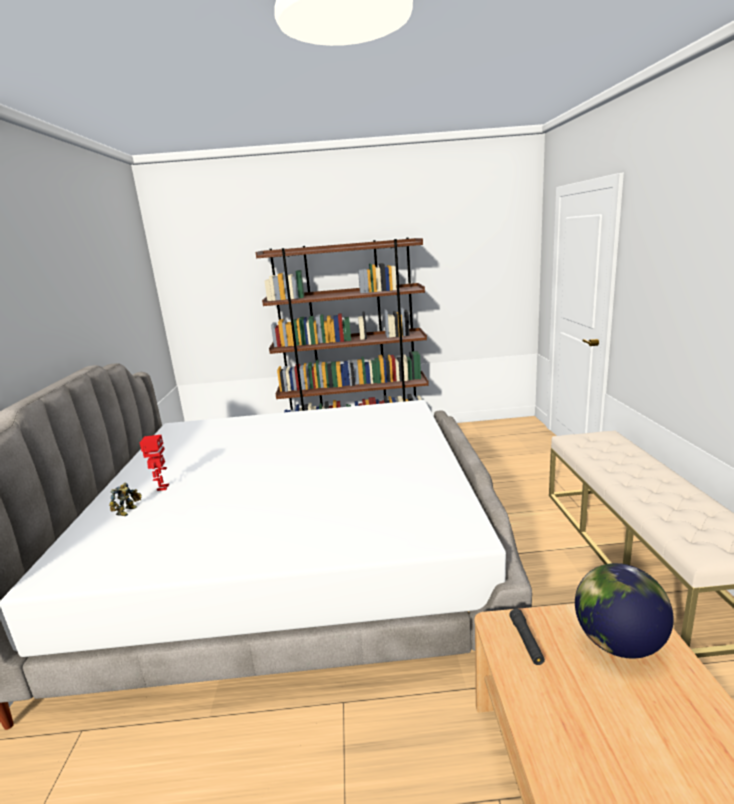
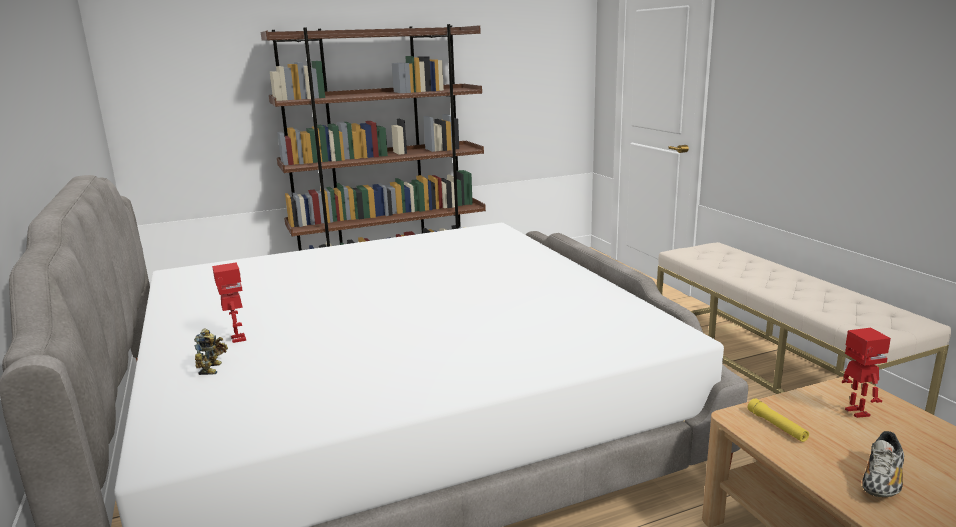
camera: 20 degrees left, 0 degrees up
black flashlight [509,609,545,665] -> yellow flashlight [748,398,809,442]
globe [575,563,674,659] -> toy robot [842,328,891,418]
none -> shoe [862,431,904,497]

